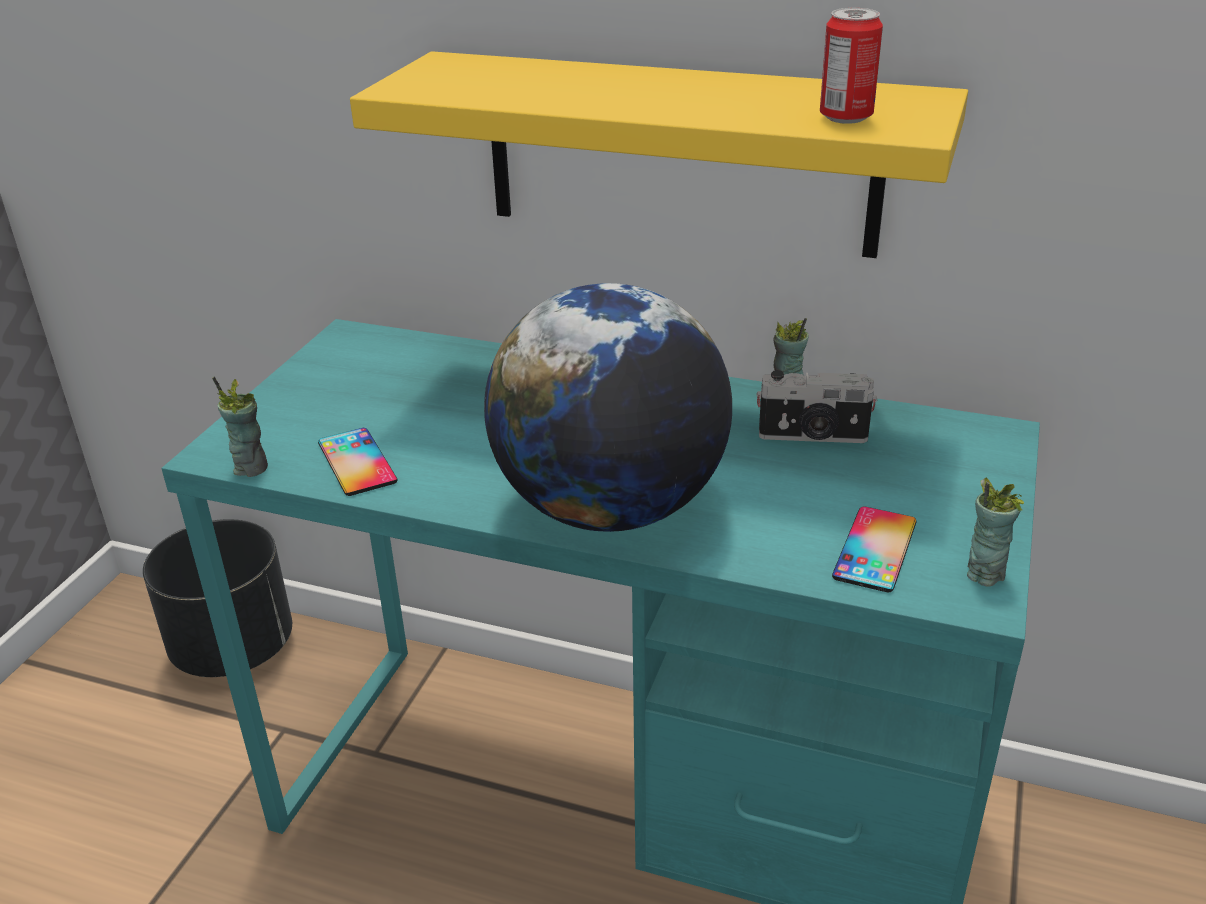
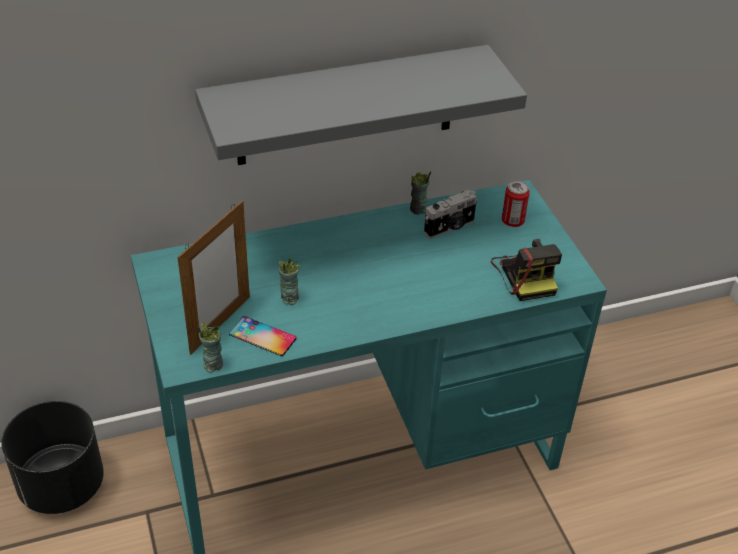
camera: 40 degrees left, 10 degrees up
yellow shelf [350,51,968,258] -> grey shelf [195,45,527,165]
globe [484,283,732,532] -> none
can [820,8,883,124] -> can moved to [502,181,530,227]
phone [832,506,917,592] -> camera [491,239,562,301]
cup [967,477,1024,587] -> cup moved to [279,258,300,305]
none -> picture frame [177,200,250,354]

